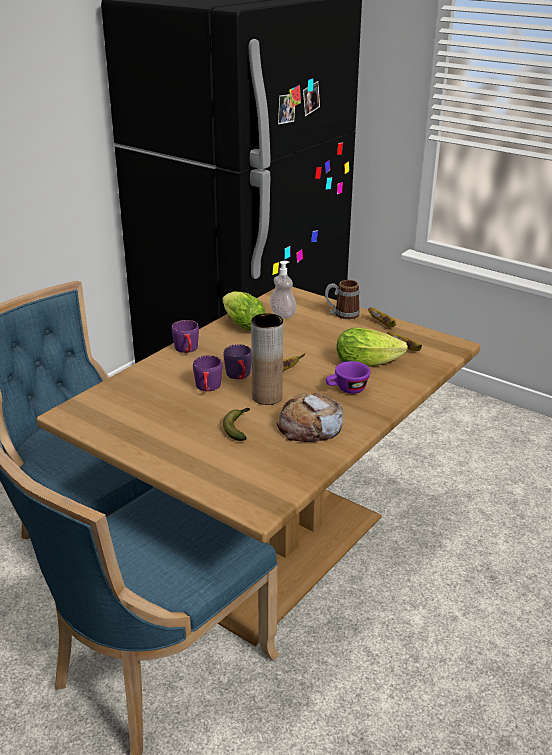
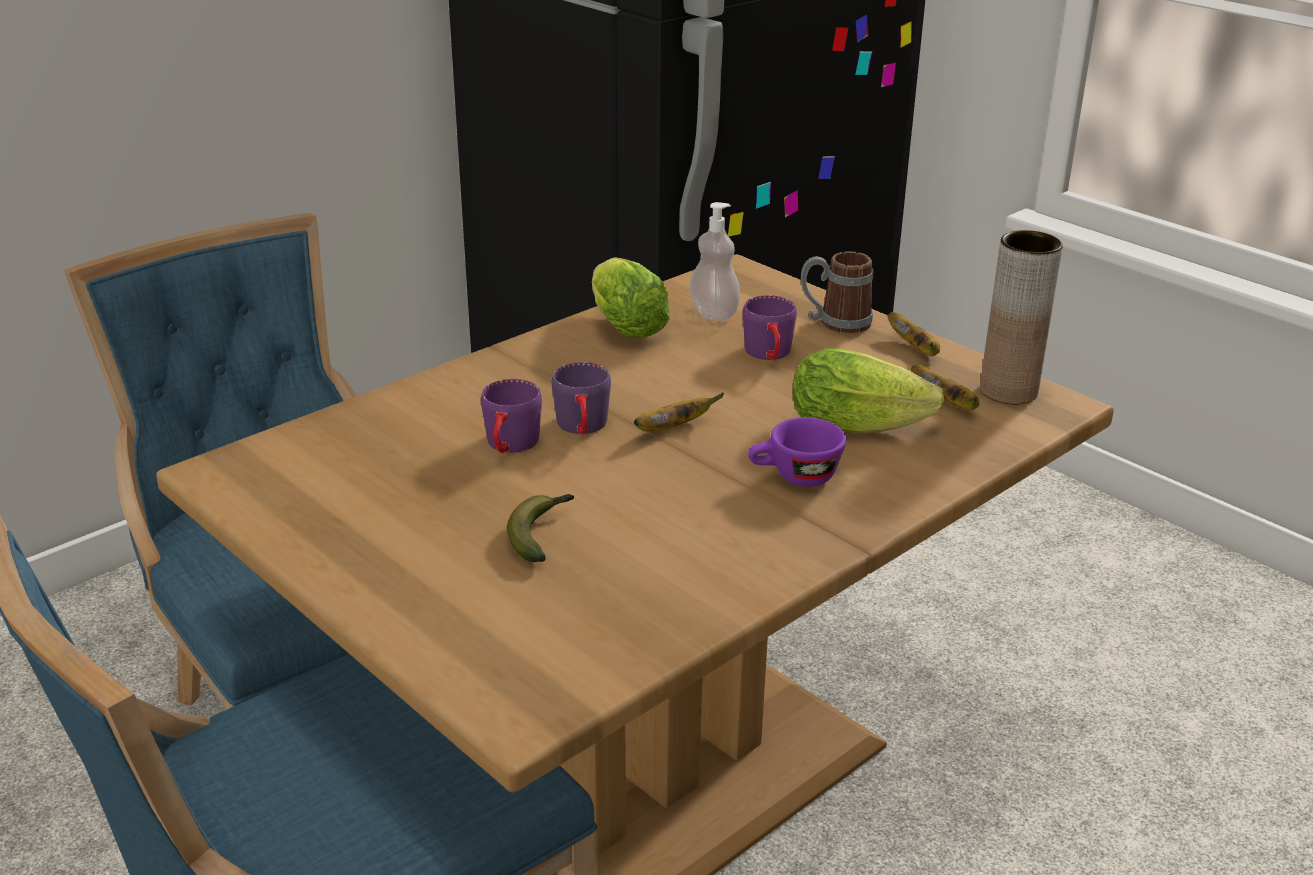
camera: 10 degrees right, 0 degrees up
purple mug [172,320,199,353] -> purple mug moved to [743,295,797,360]
brown vase [251,313,283,405] -> brown vase moved to [980,230,1063,404]
bread [277,393,343,442] -> none

